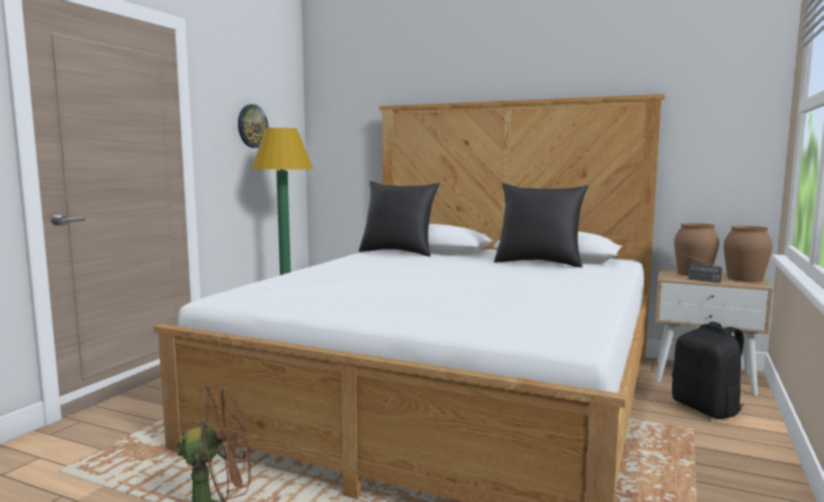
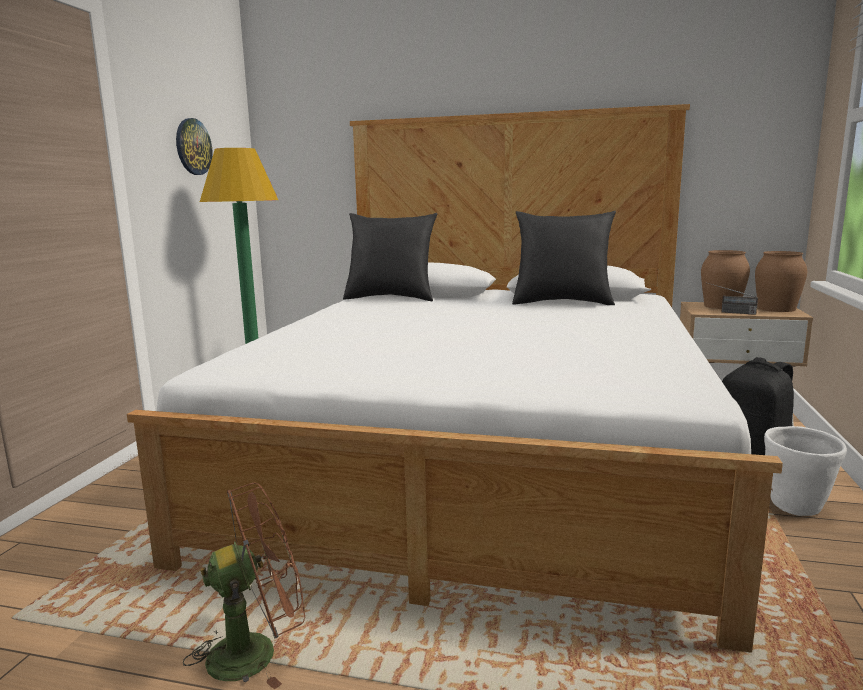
camera: 10 degrees left, 5 degrees up
none -> white planter [764,426,847,516]

